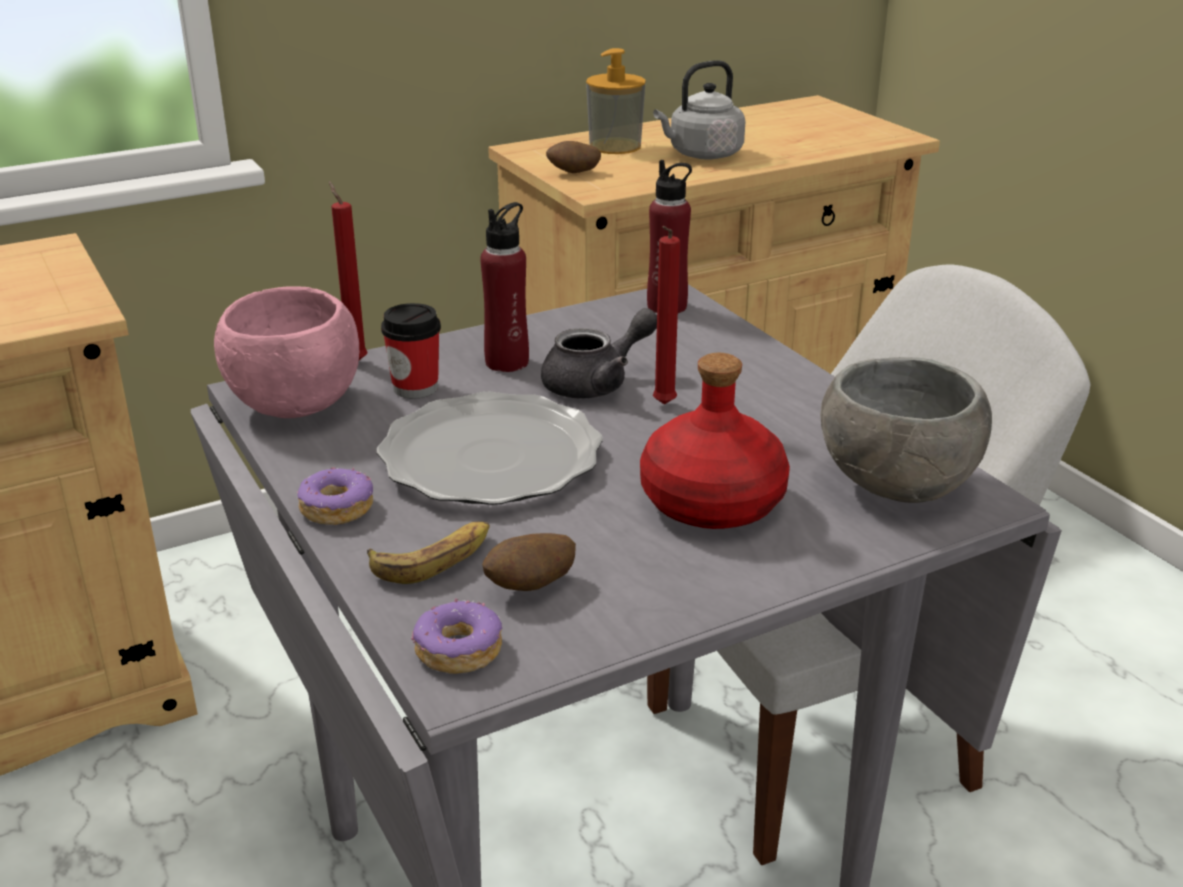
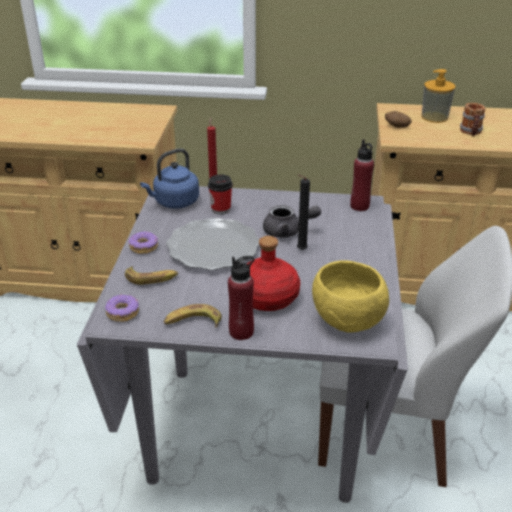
camera: 35 degrees right, 5 degrees up
pink bowl [214,286,359,418] -> blue kettle [140,148,199,209]
red bottle [480,202,529,372] -> red bottle moved to [228,256,254,340]
potato [482,533,576,591] -> none
grey kettle [653,60,745,160] -> mug [460,103,485,137]
red candle [653,226,680,405] -> black candle [297,175,310,250]
grey bowl [820,357,992,503] -> yellow bowl [312,260,389,332]
none -> banana [164,304,222,328]

